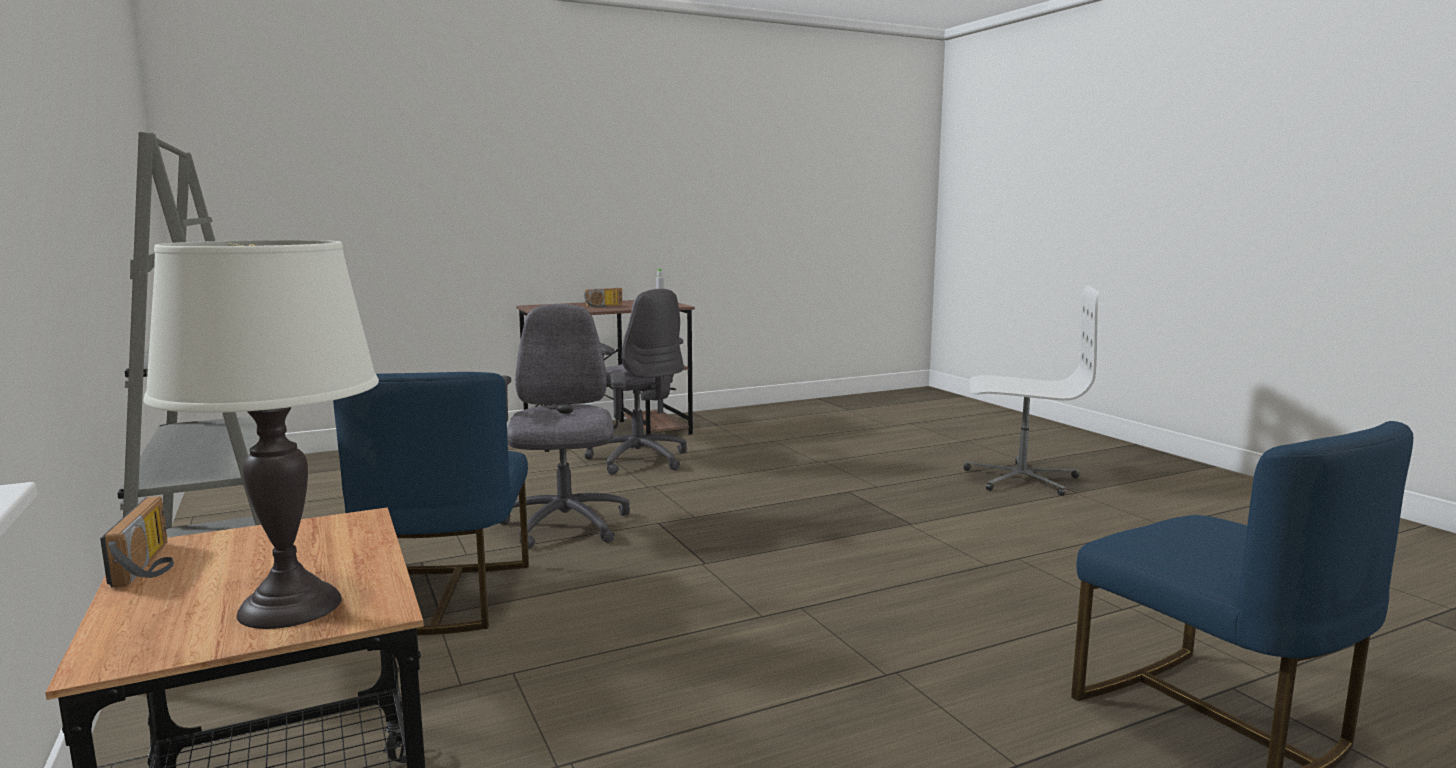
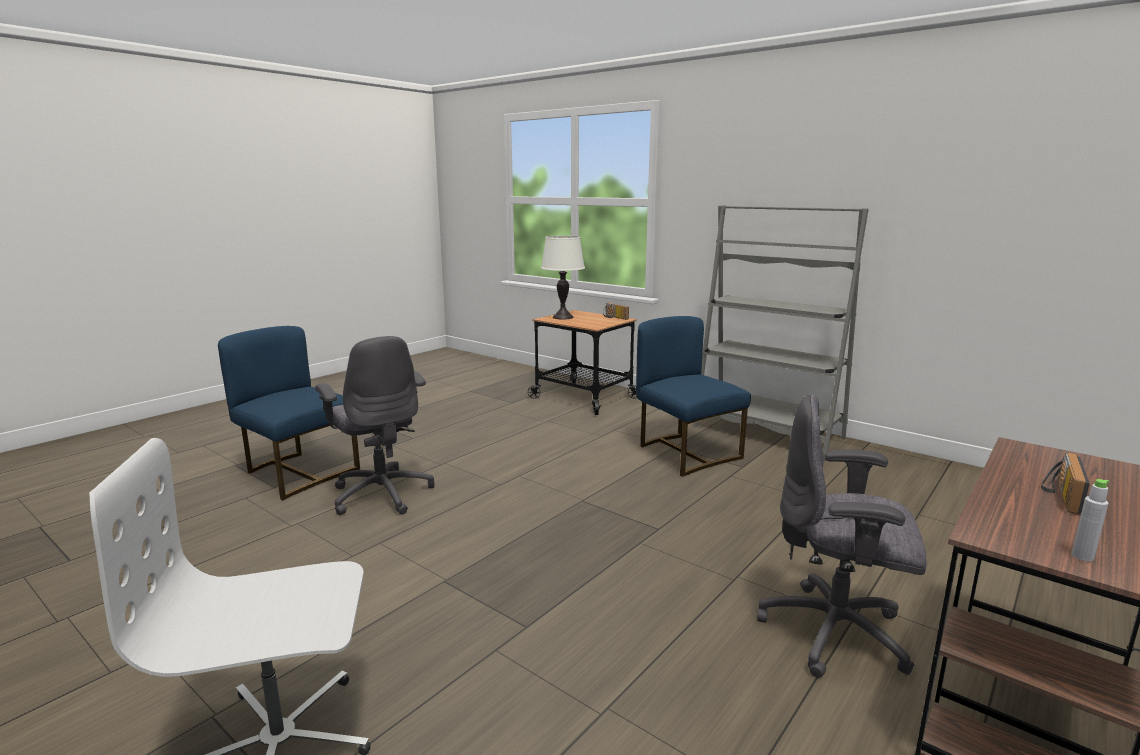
camera: 155 degrees right, 5 degrees up
grey office chair [500,304,630,549] -> grey office chair moved to [315,336,435,515]

